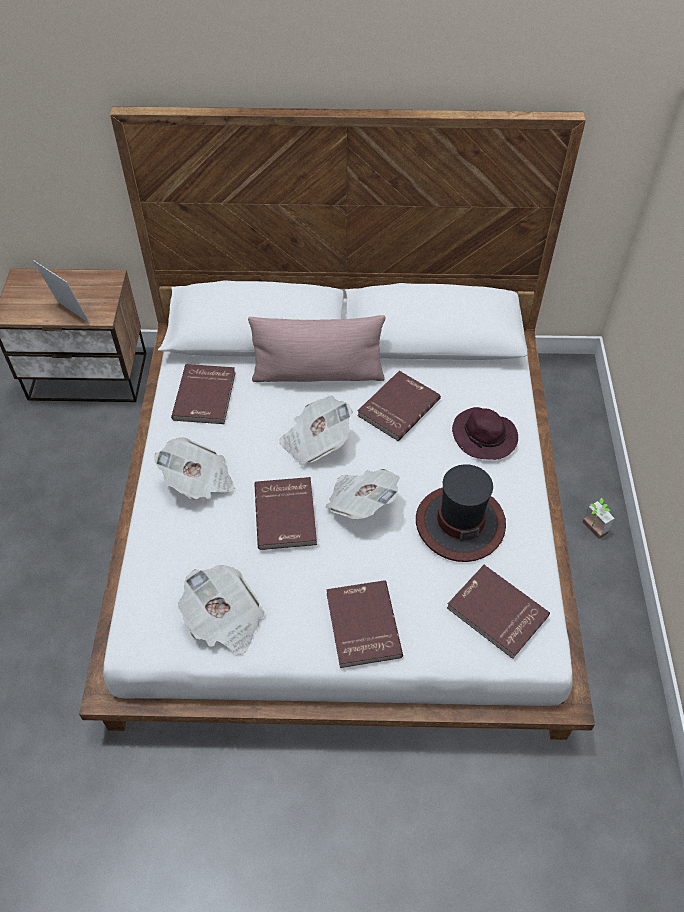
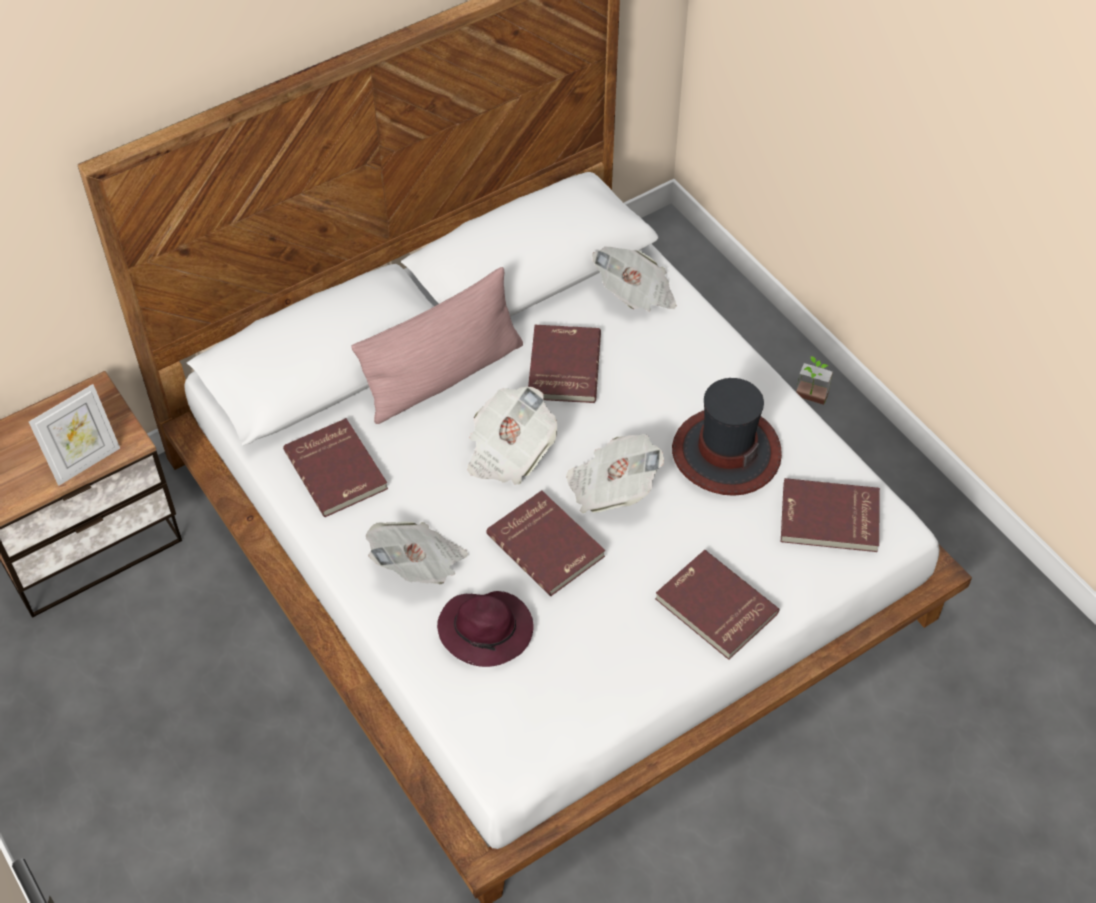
camera: 35 degrees left, 0 degrees up
picture frame [33,260,90,323] -> picture frame turned 135 degrees clockwise [29,384,120,486]
newspaper [178,565,265,655] -> newspaper moved to [592,246,677,311]
purple hat [452,407,518,460] -> purple hat moved to [437,591,533,667]

